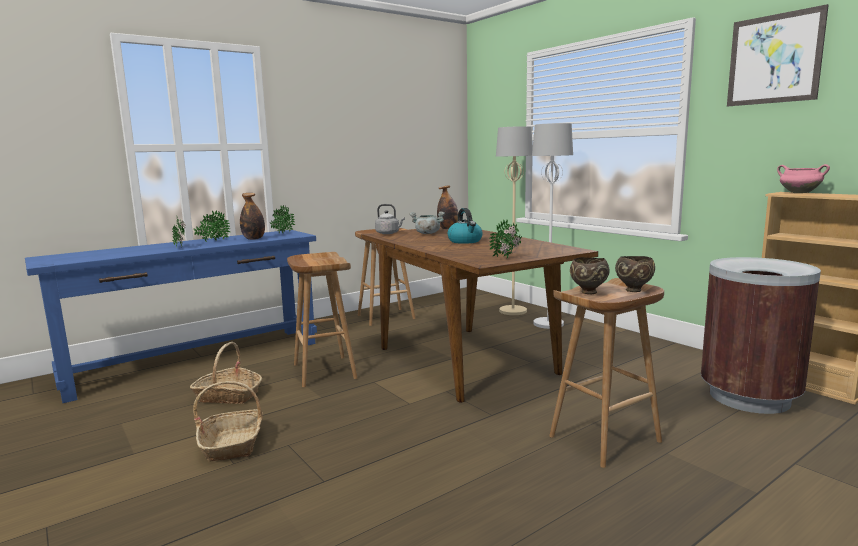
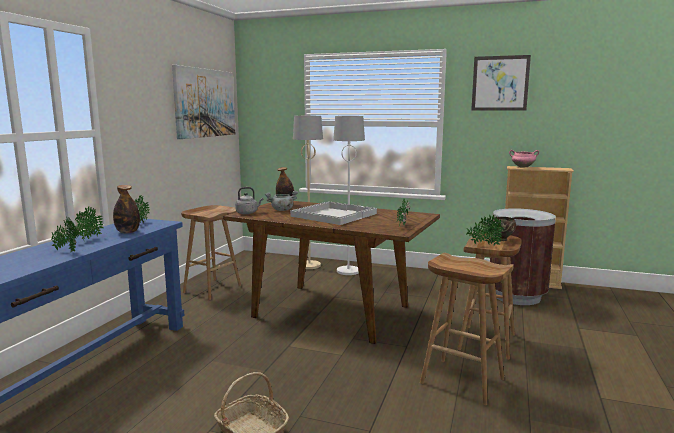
camera: 35 degrees left, 0 degrees up
basket [190,342,262,404] -> none
brown stool [287,252,357,387] -> brown stool moved to [420,253,514,405]
kettle [448,208,483,244] -> white tray [290,201,377,225]
brown bowl [570,257,610,294] -> potted plant [466,215,504,246]
none -> picture [172,65,235,139]

